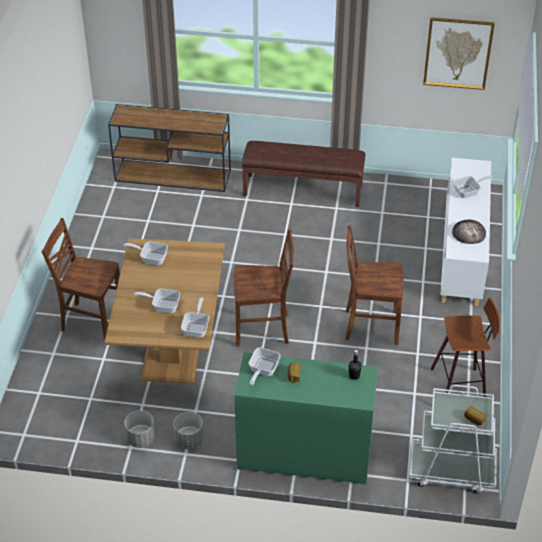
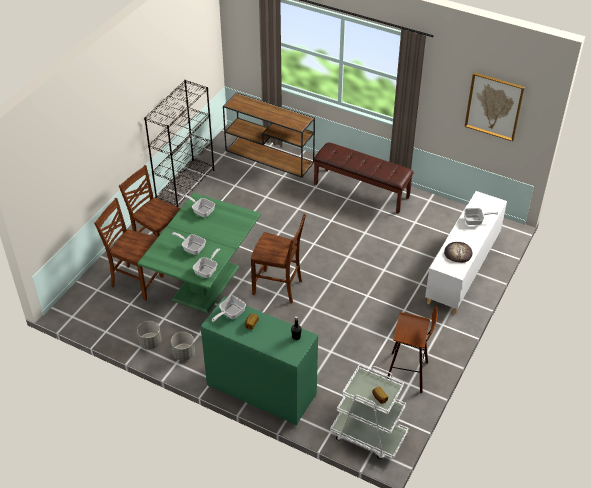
camera: 20 degrees right, 0 degrees up
brown dining table [104,238,225,384] -> green dining table [138,193,261,314]
brown chair [345,225,404,345] -> brown chair moved to [94,198,164,301]
none -> black bookcase [144,80,214,207]

